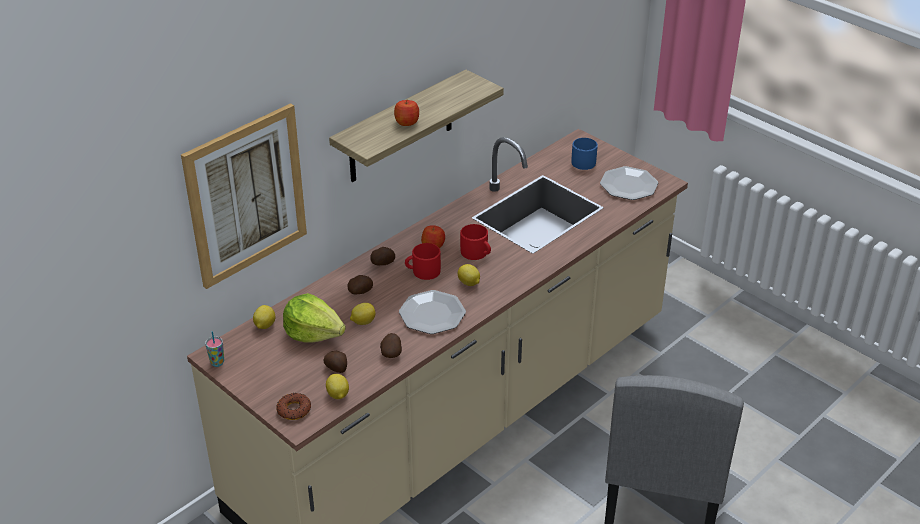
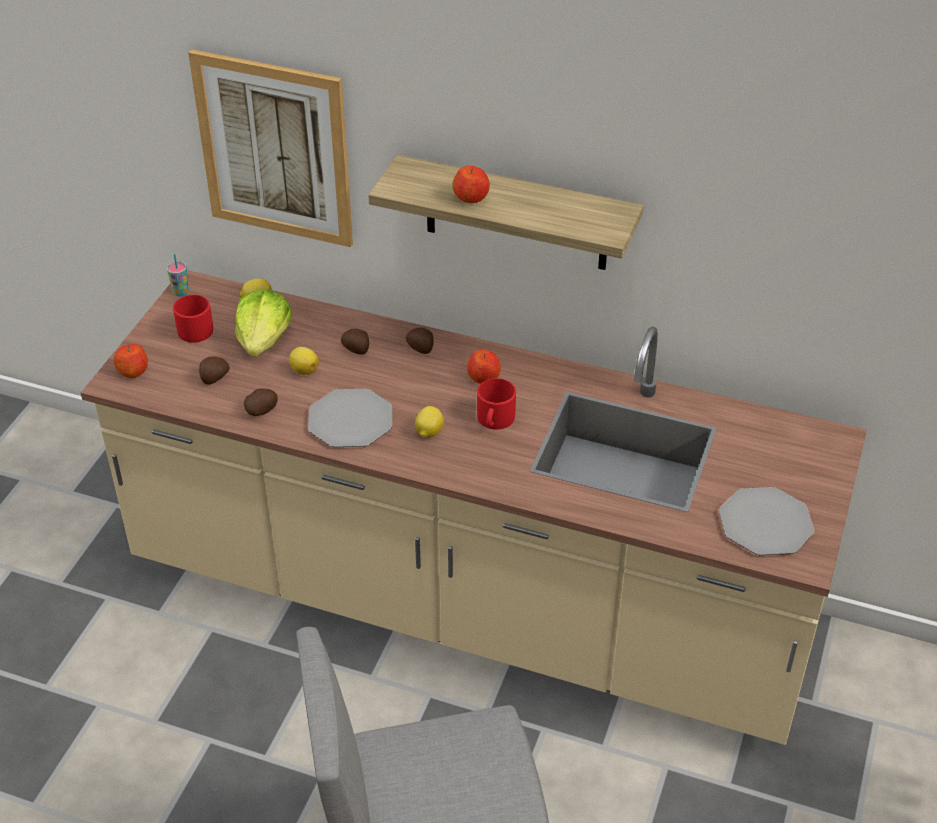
camera: 65 degrees right, 5 degrees up
donut [276,393,311,420] -> apple [114,344,148,378]
lemon [326,374,349,399] -> none
red mug [405,243,441,280] -> red mug moved to [173,295,213,343]
blue mug [571,138,598,170] -> none

